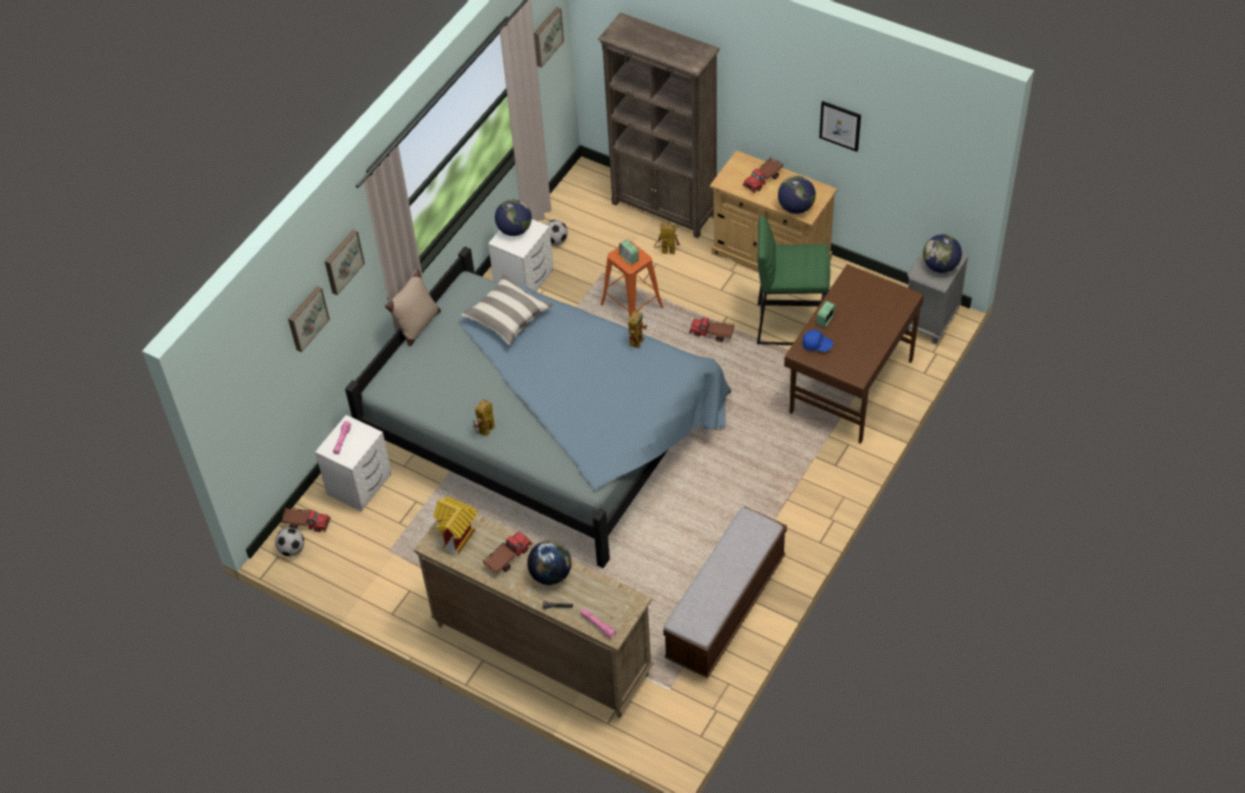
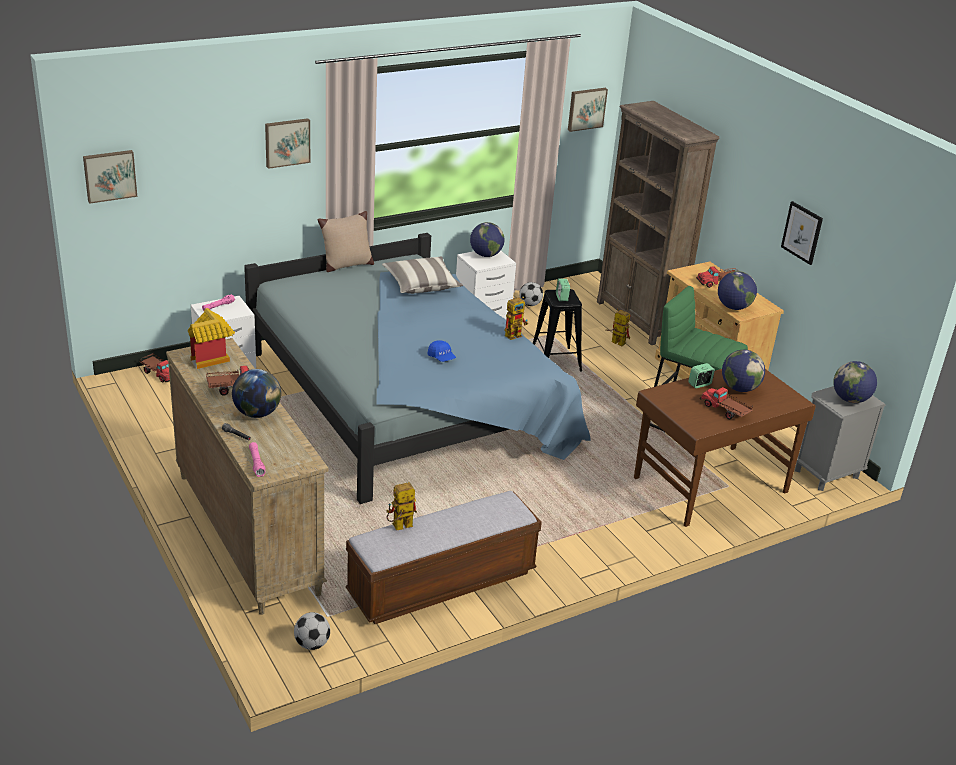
camera: 25 degrees right, 20 degrees down
football [275,528,304,556] -> football moved to [294,612,330,650]
picture [288,286,330,352] -> picture moved to [83,150,137,204]
toy robot [473,399,495,436] -> toy robot moved to [387,482,417,530]
orange stool [601,241,664,318] -> black stool [533,289,582,372]
toy truck [689,318,735,342] -> toy truck moved to [700,387,753,419]
blue cap [803,330,833,352] -> blue cap moved to [428,340,456,362]
none -> globe [722,350,765,392]

